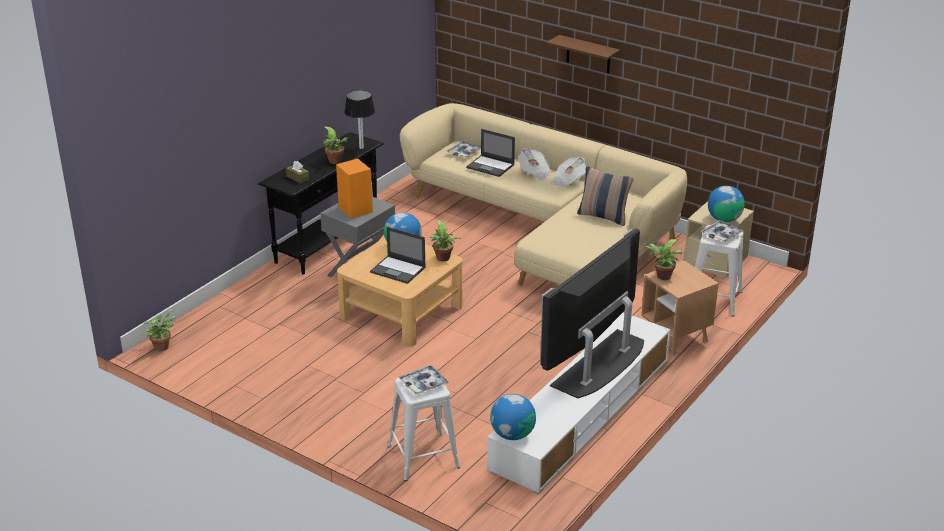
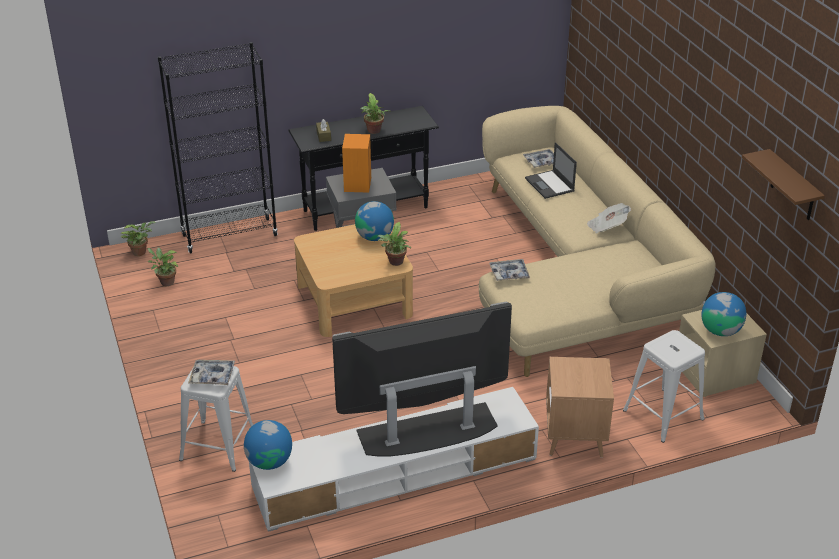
camera: 35 degrees right, 5 degrees up
table lamp [344,90,375,149] -> none
laptop [370,227,426,284] -> none
newspaper [518,148,553,181] -> none
brown shelf [547,35,620,73] -> brown shelf moved to [742,149,825,220]
pillow [577,166,634,226] -> none
potted plant [645,239,682,280] -> potted plant moved to [148,248,178,286]
tray [701,220,744,242] -> tray moved to [489,259,530,281]
none -> black bookcase [158,42,278,253]

